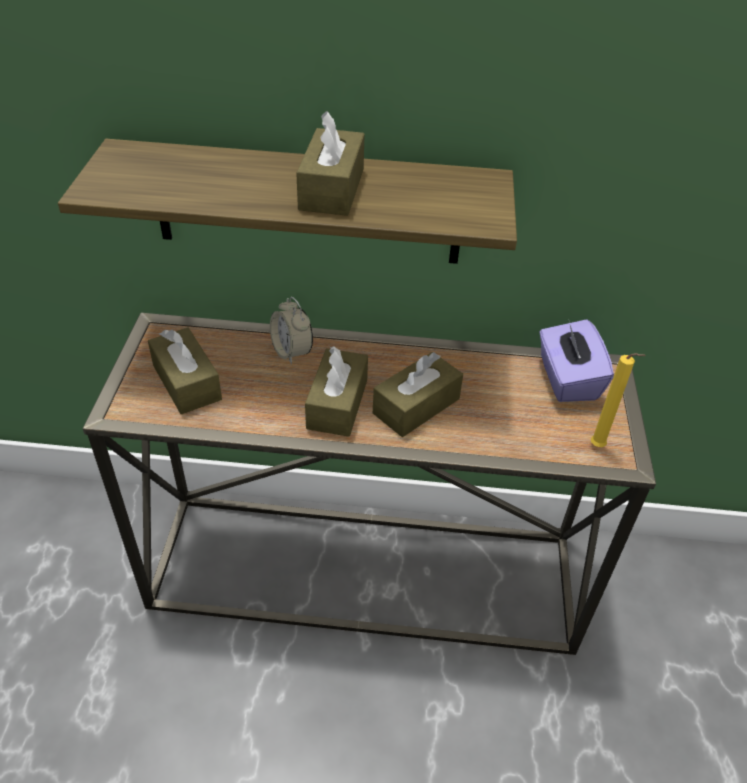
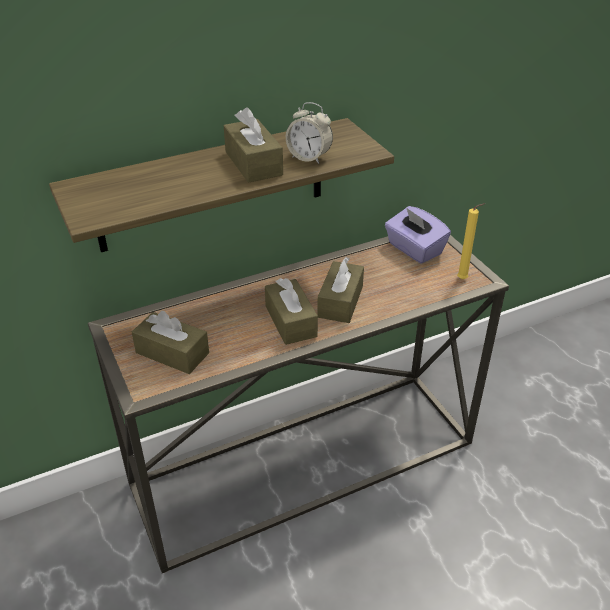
camera: 30 degrees left, 5 degrees down
alarm clock [270,297,313,365] -> alarm clock moved to [286,102,333,164]

